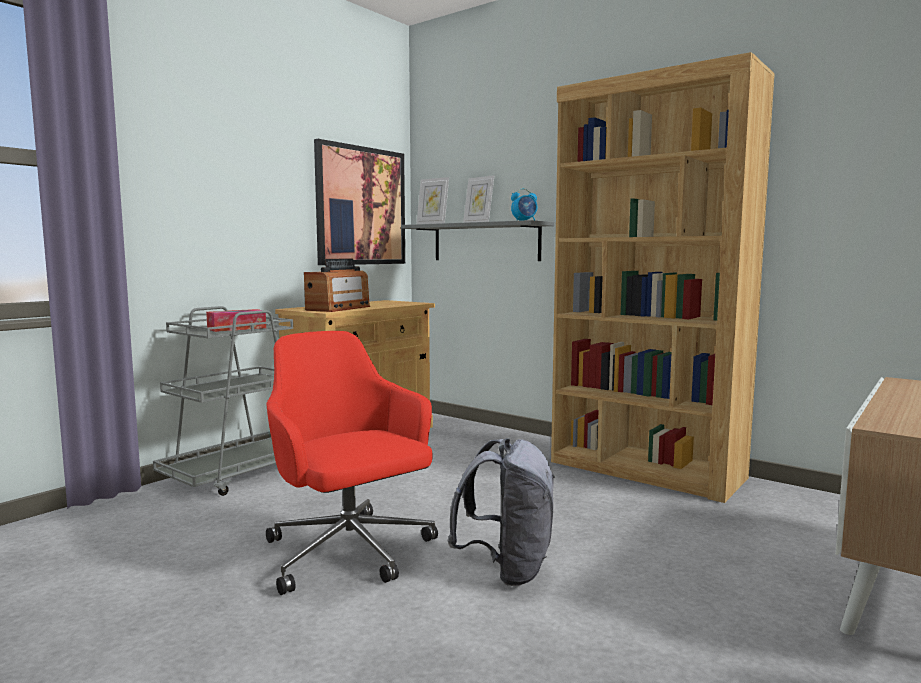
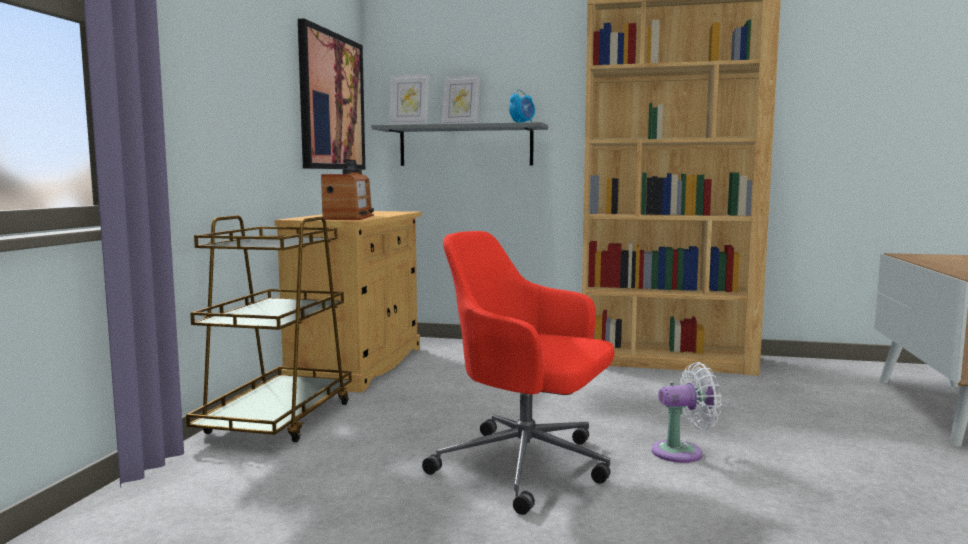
camera: 25 degrees left, 0 degrees up
grey cart [153,306,293,496] -> brown cart [186,215,352,442]
tissue box [206,309,266,332] -> none
grey backpack [448,438,555,586] -> white fan [652,362,722,463]

